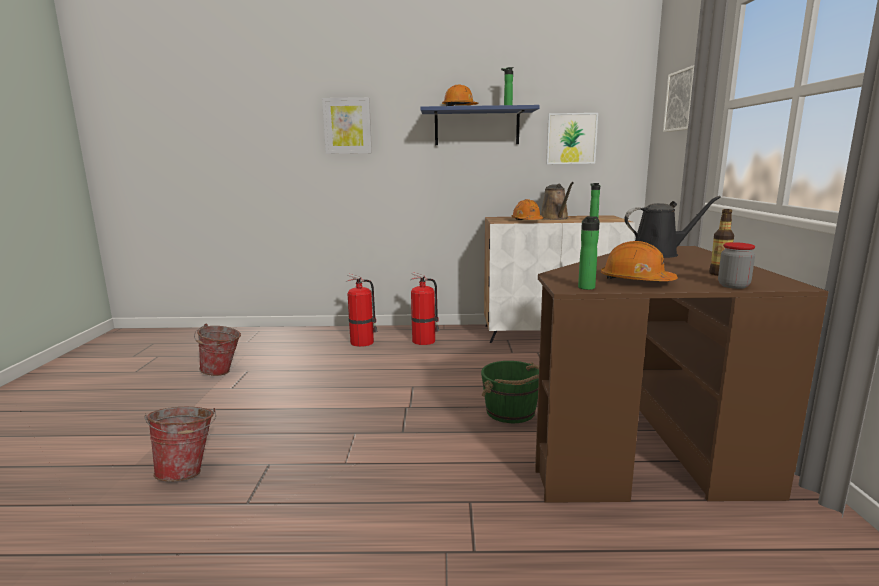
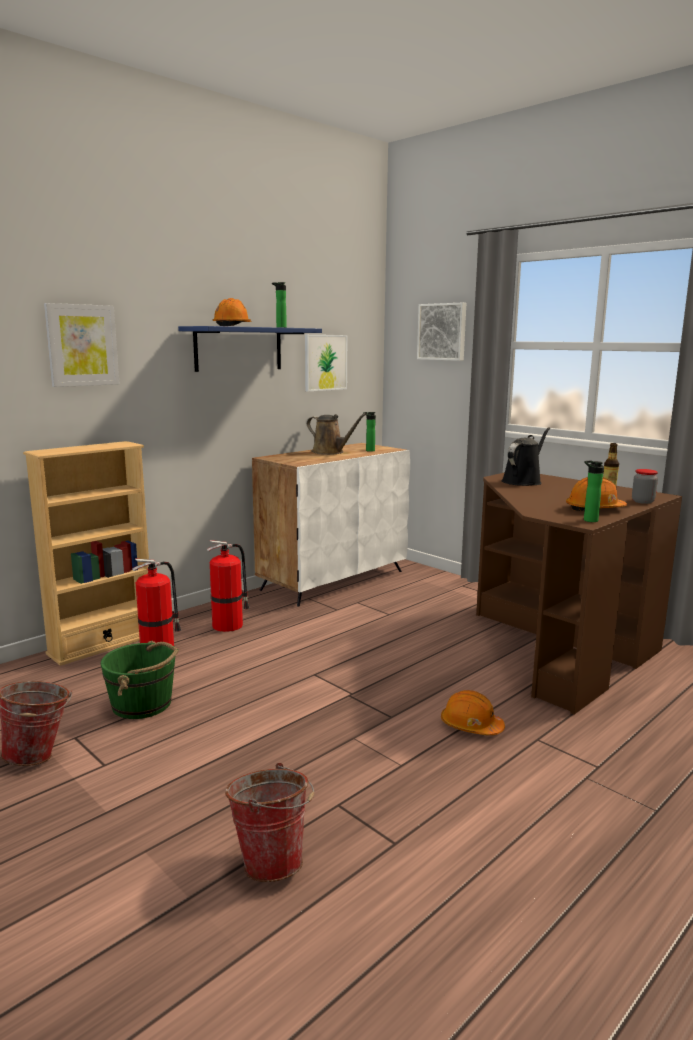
camera: 45 degrees left, 0 degrees up
green bucket [481,361,539,423] -> green bucket moved to [101,641,179,719]
orange hard hat [512,199,543,220] -> orange hard hat moved to [441,690,505,735]
none -> beige bookcase [23,441,149,666]

